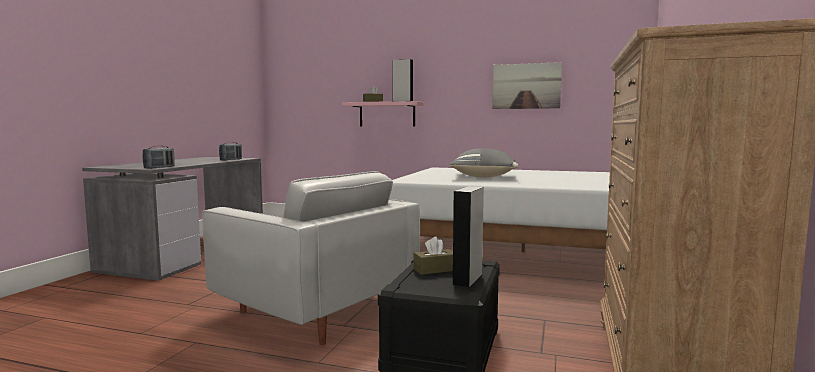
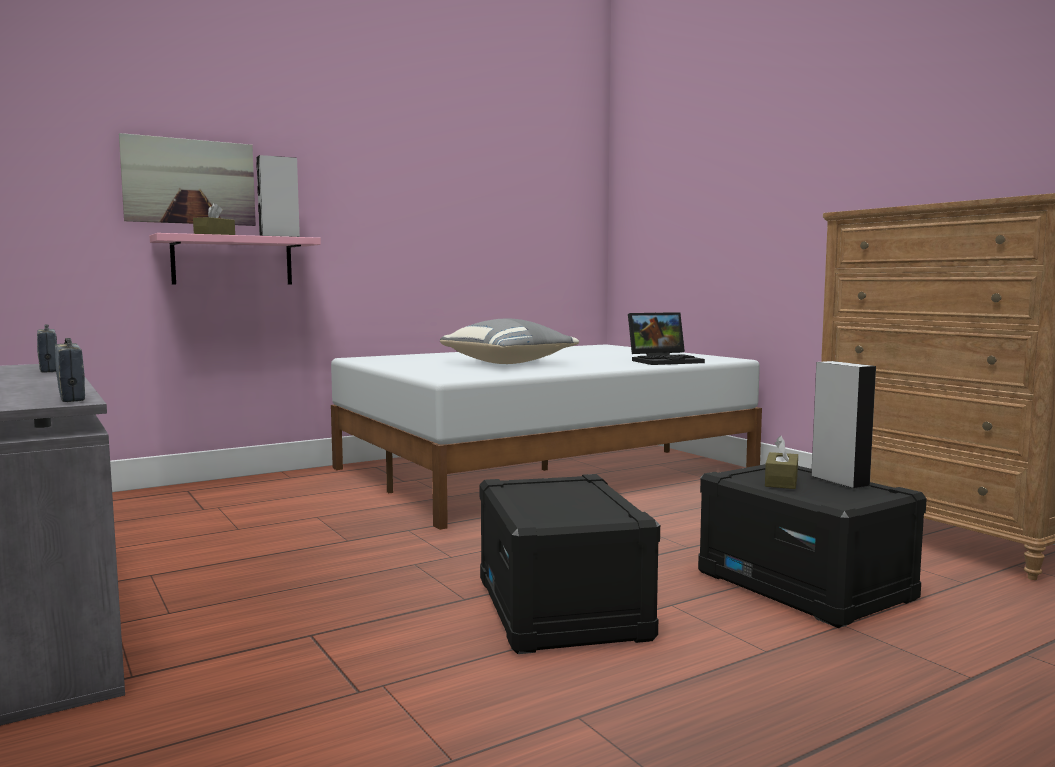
camera: 50 degrees left, 0 degrees up
white armchair [202,171,420,345] -> black storage box [480,474,660,654]
picture [492,62,562,109] -> picture moved to [119,133,256,226]
none -> laptop [628,312,705,365]

